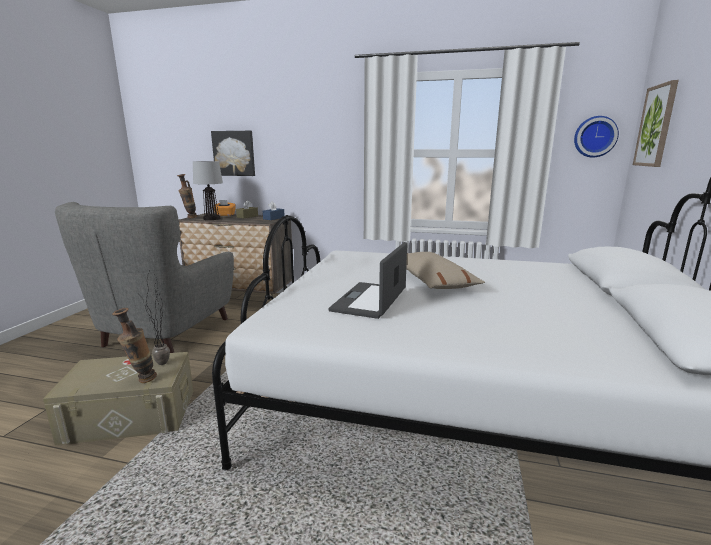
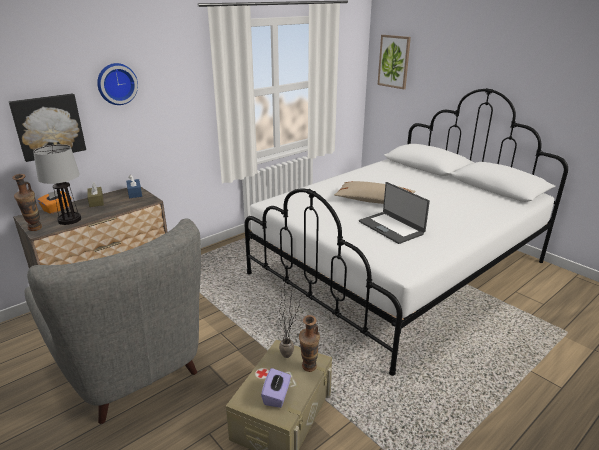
camera: 55 degrees left, 10 degrees up
wall clock [574,116,619,158] -> wall clock moved to [97,63,138,105]
none -> purple tissue box [261,368,291,408]

